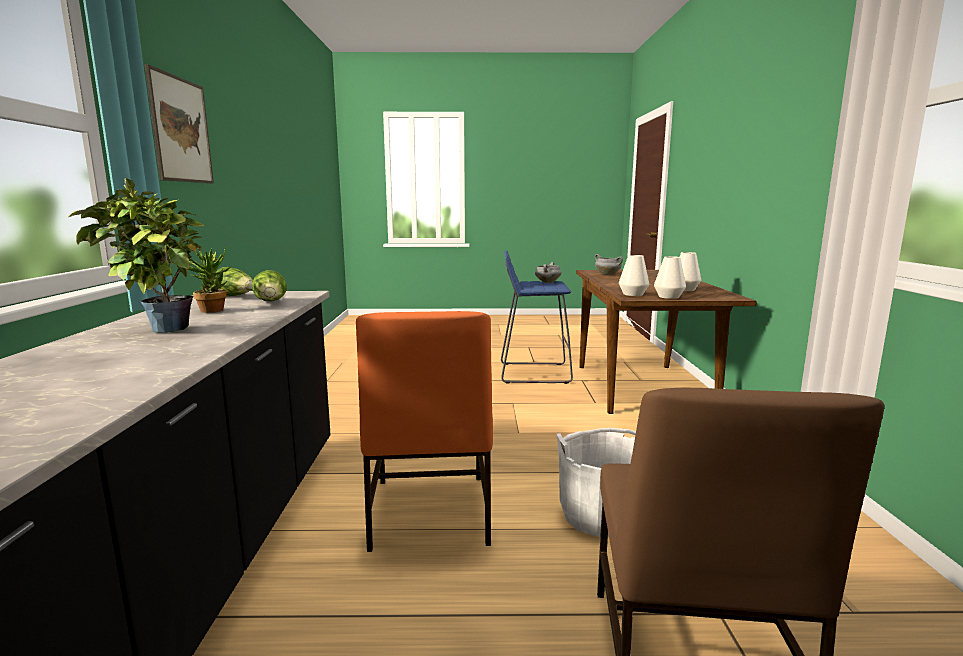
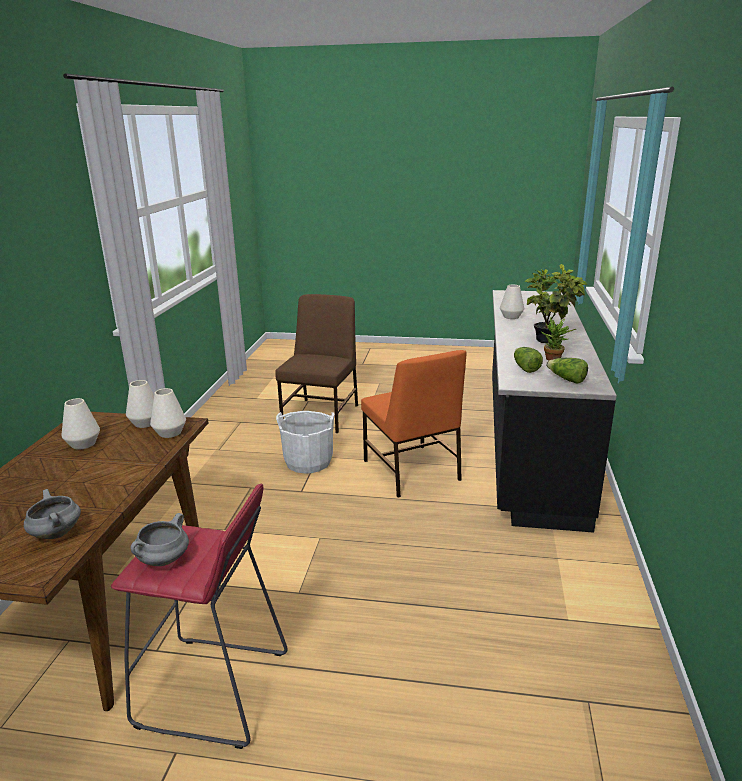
camera: 170 degrees left, 10 degrees up
picture [144,64,214,183] -> none
orange chair [356,311,493,552] -> orange chair turned 150 degrees clockwise [361,350,467,498]
blue stool [501,250,573,384] -> red stool [111,483,288,749]
none -> white vase [500,285,524,319]

